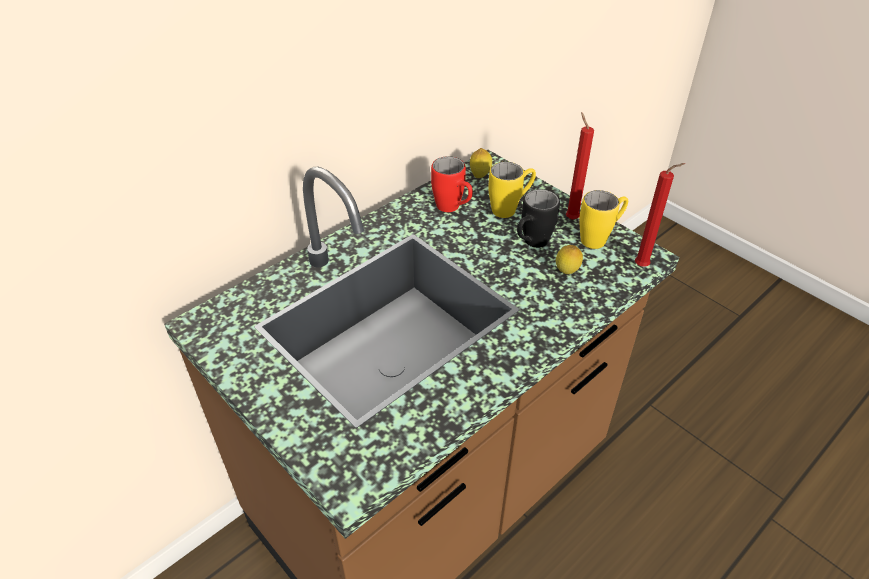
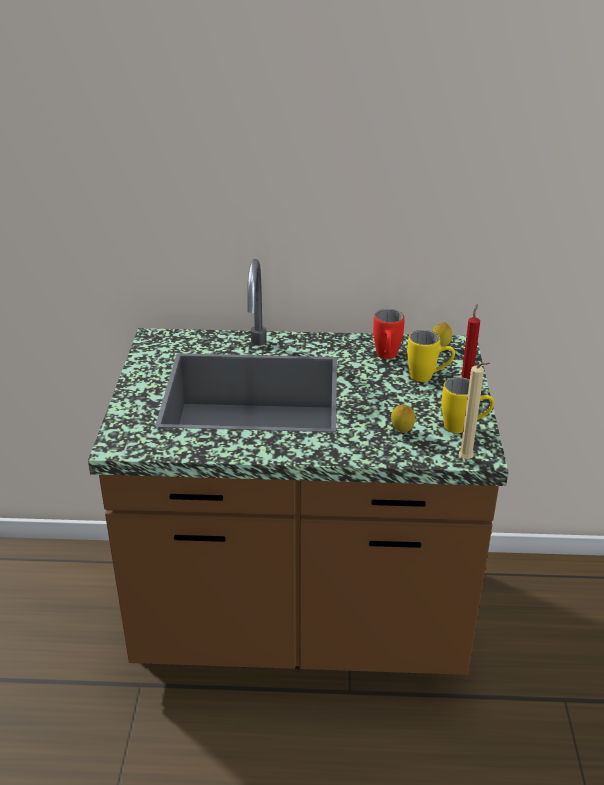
camera: 45 degrees right, 10 degrees down
black mug [517,189,560,248] -> none
red candle [635,163,685,267] -> beige candle [459,363,490,459]

